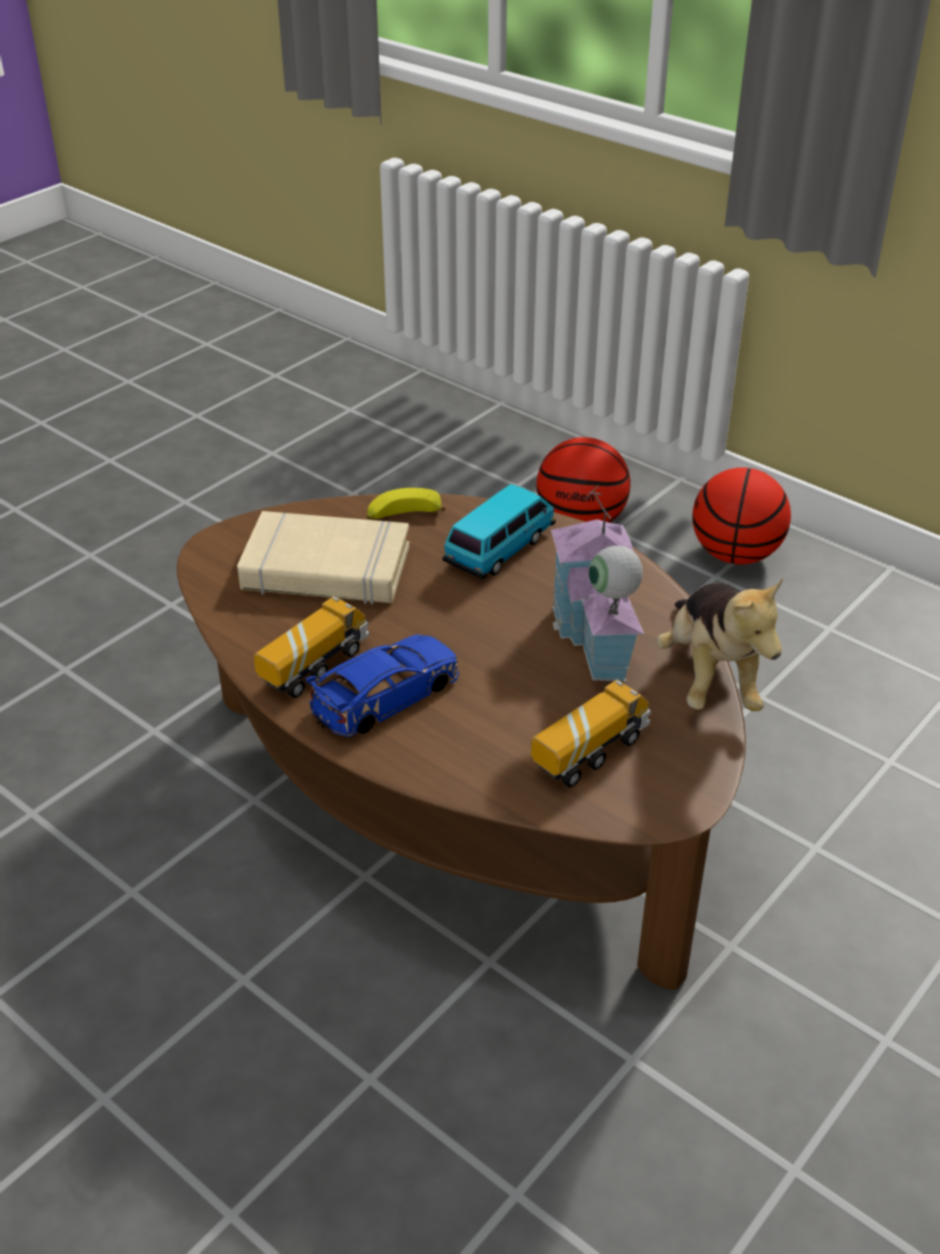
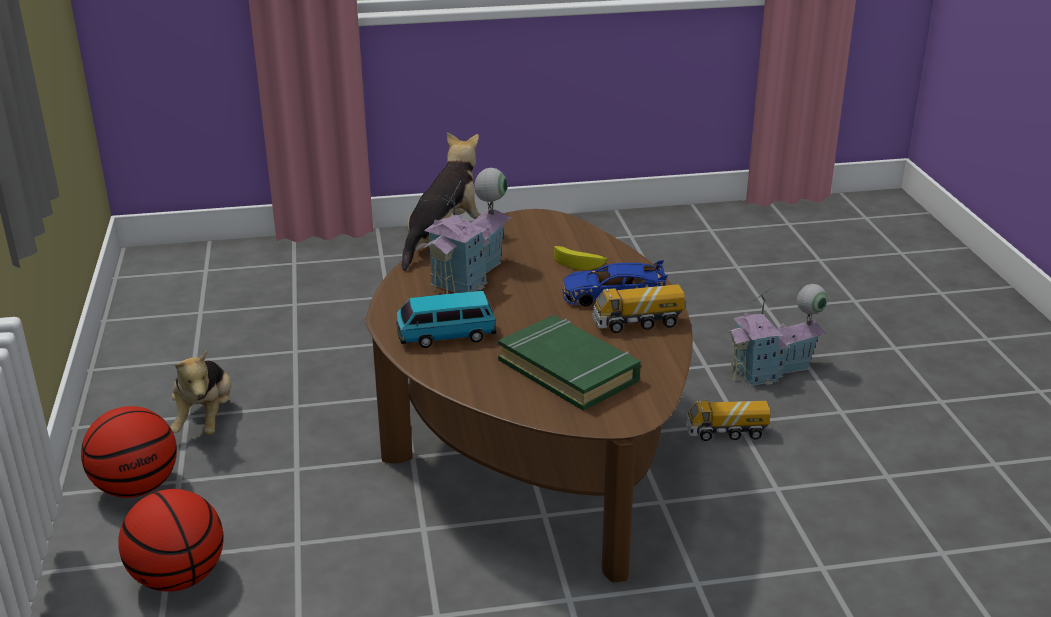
camera: 140 degrees left, 10 degrees down
beige book [237,511,410,605] -> green book [498,315,641,411]
banana [367,488,445,519] -> banana moved to [554,246,608,270]
toy truck [531,680,651,788] -> toy truck moved to [686,401,771,441]
none -> plush toy [170,350,232,435]
none -> toy house [725,284,827,386]

